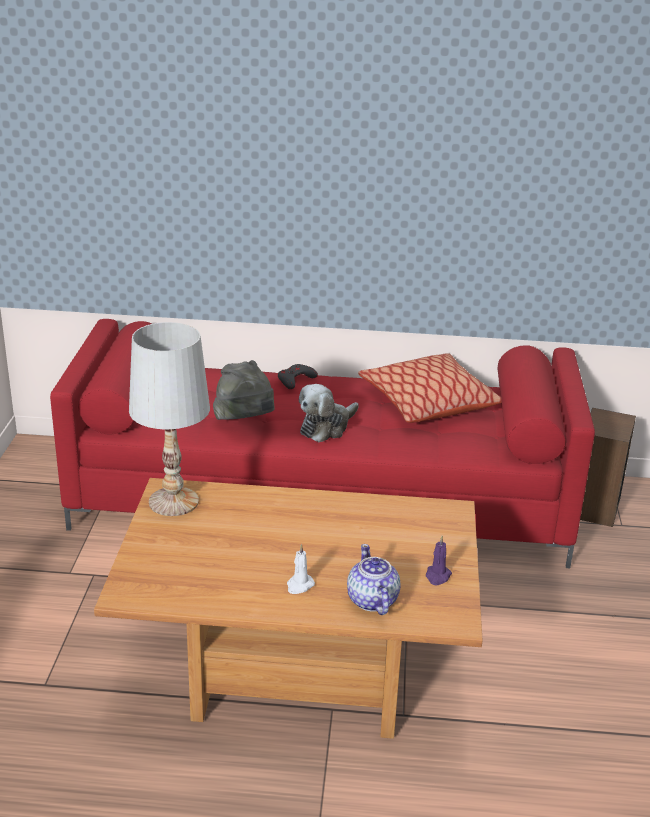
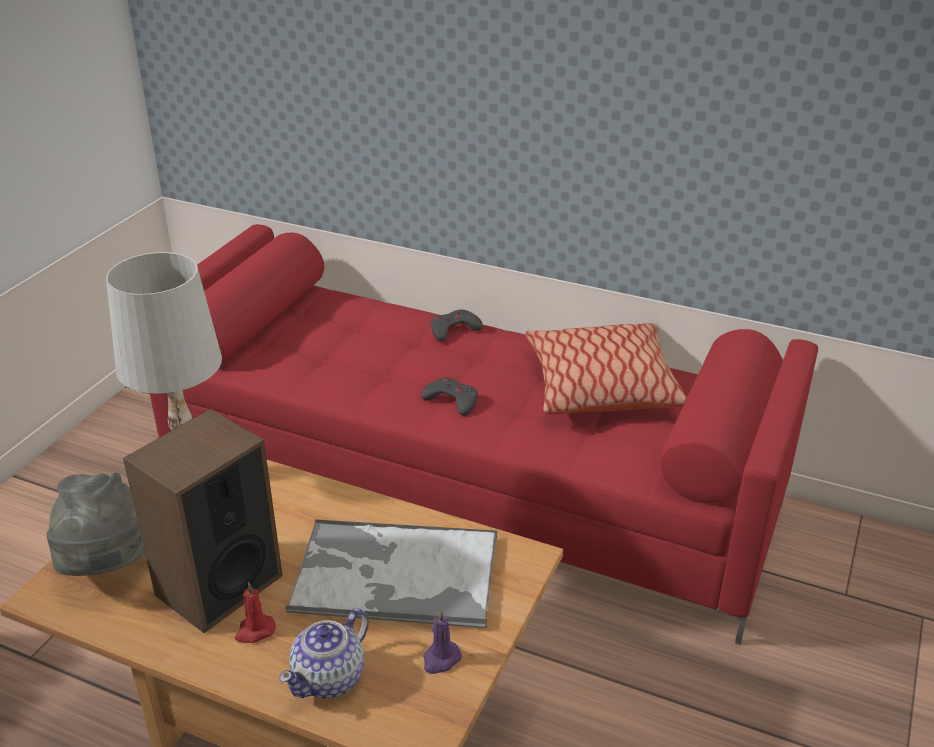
camera: 20 degrees right, 5 degrees up
grey hat [213,360,275,420] -> grey hat moved to [47,473,145,576]
white candle [287,544,315,594] -> red candle [235,582,276,643]
plush toy [299,384,359,442] -> grey game controller [421,377,478,416]
teapot [347,544,401,615] -> teapot turned 150 degrees counterclockwise [279,608,369,698]
speaker [580,408,636,527] -> speaker moved to [123,409,283,633]
none -> tray [285,519,497,628]

